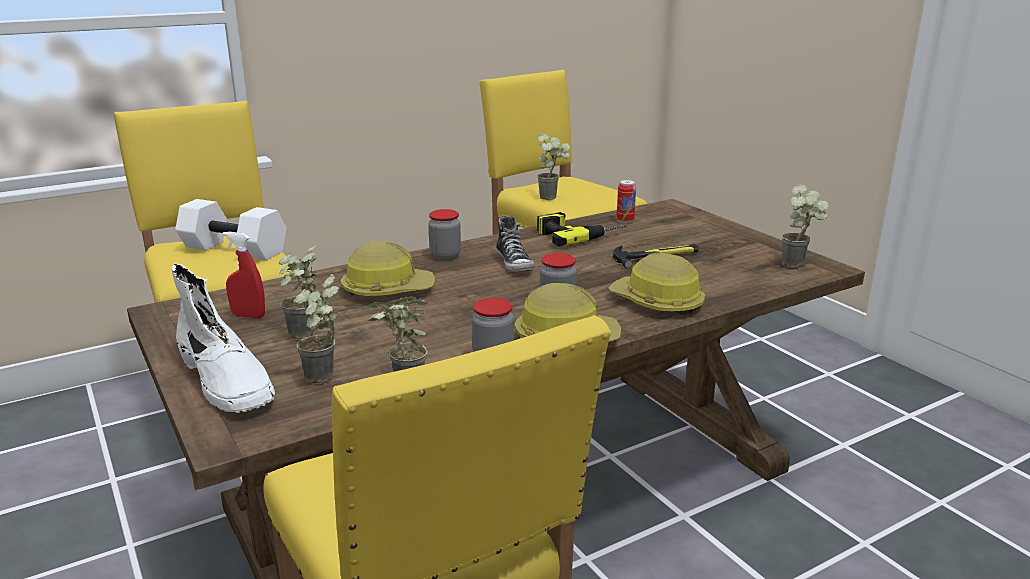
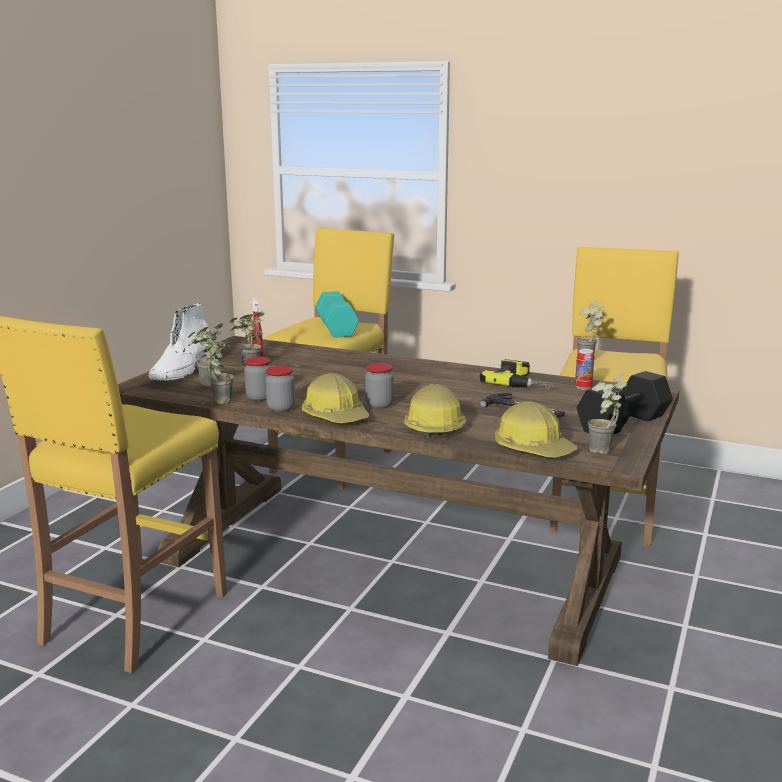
camera: 55 degrees right, 5 degrees down
white dumbbell [175,199,286,260] -> turquoise dumbbell [315,291,359,338]
hard hat [341,241,435,296] -> hard hat moved to [495,401,578,458]
jar [428,209,461,260] -> jar moved to [244,357,272,401]
shoe [496,215,534,272] -> none
none -> black dumbbell [577,371,673,434]

